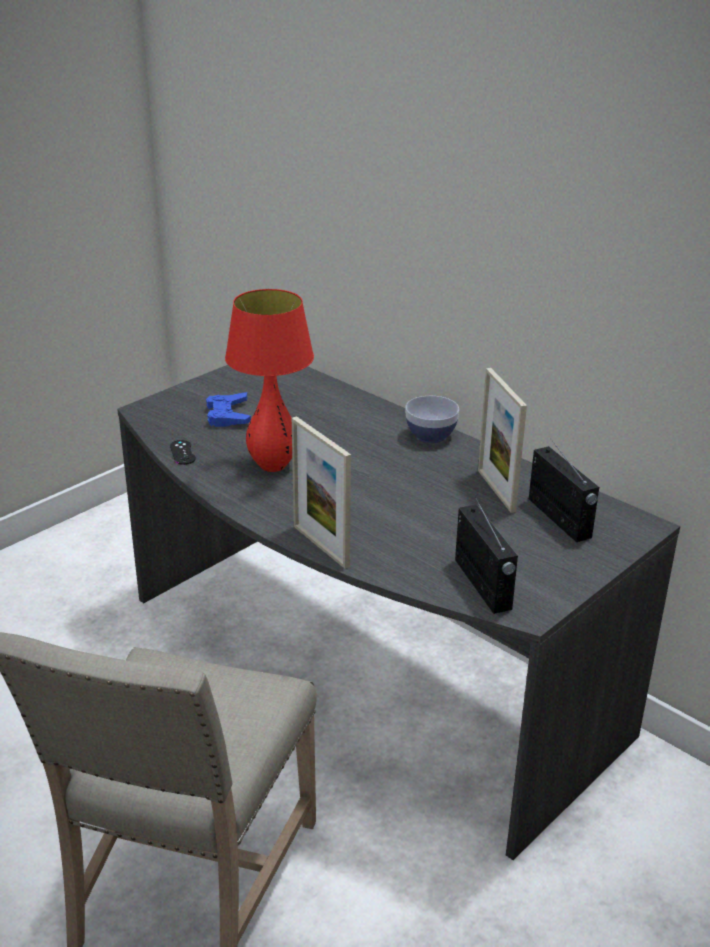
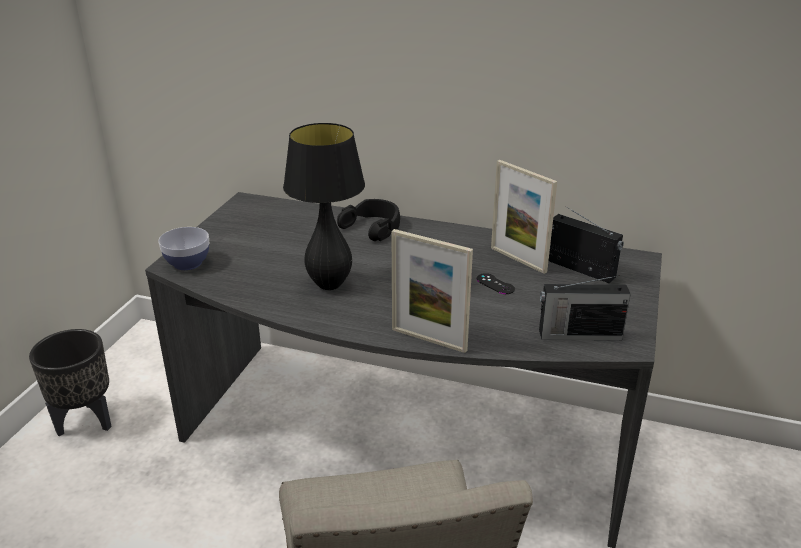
camera: 25 degrees left, 0 degrees up
black game controller [170,440,196,465] -> black game controller moved to [477,273,515,294]
blue game controller [206,392,251,427] -> none
red table lamp [225,289,314,472] -> black table lamp [283,123,365,290]
bowl [405,396,459,443] -> bowl moved to [158,227,209,270]
radio [455,497,518,614] -> radio turned 135 degrees clockwise [539,275,631,340]
none -> black planter [29,329,112,436]
none -> black headphones [337,199,400,241]

